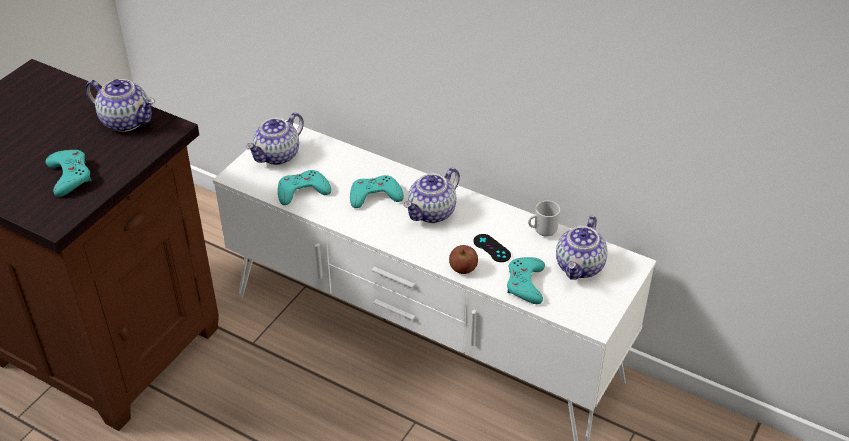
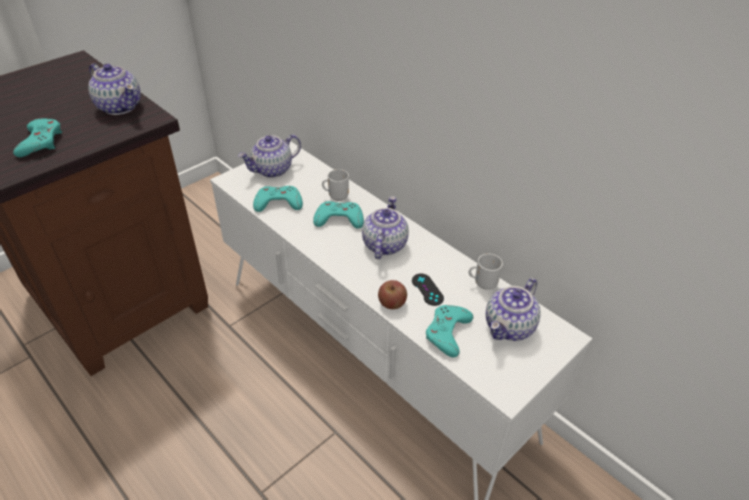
camera: 15 degrees right, 0 degrees up
teapot [404,168,460,223] -> teapot turned 135 degrees clockwise [362,196,409,259]
none -> mug [322,169,349,201]

